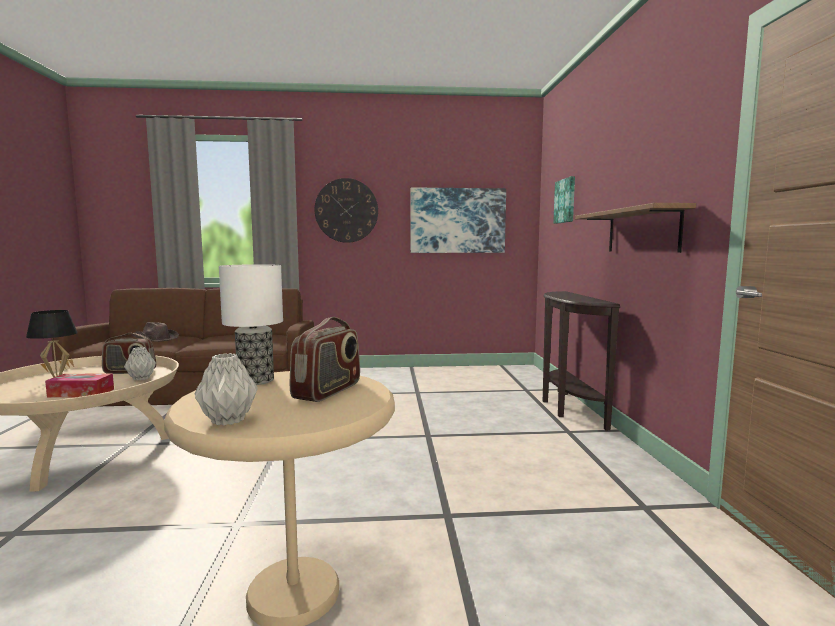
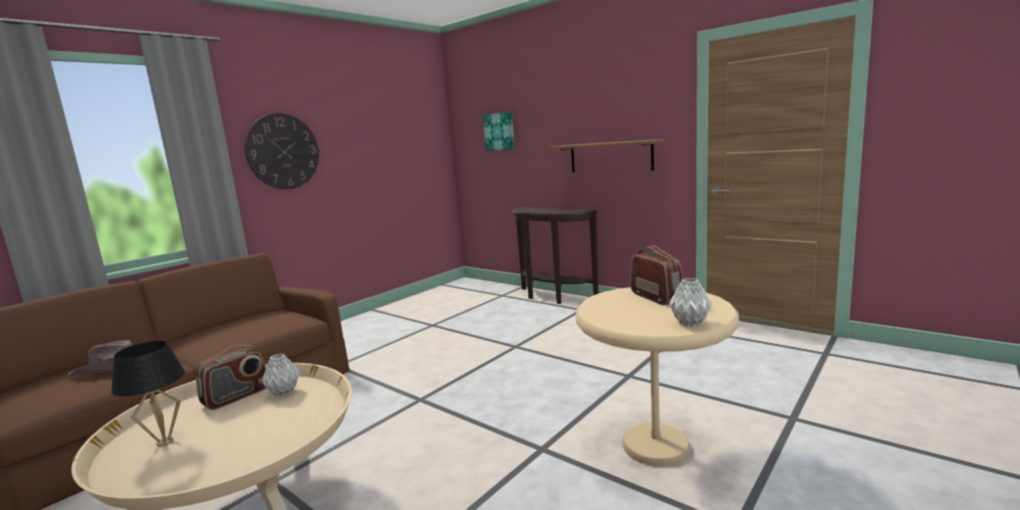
camera: 45 degrees left, 5 degrees up
tissue box [45,373,114,398] -> none
table lamp [219,264,283,385] -> none
picture [410,188,506,253] -> none

